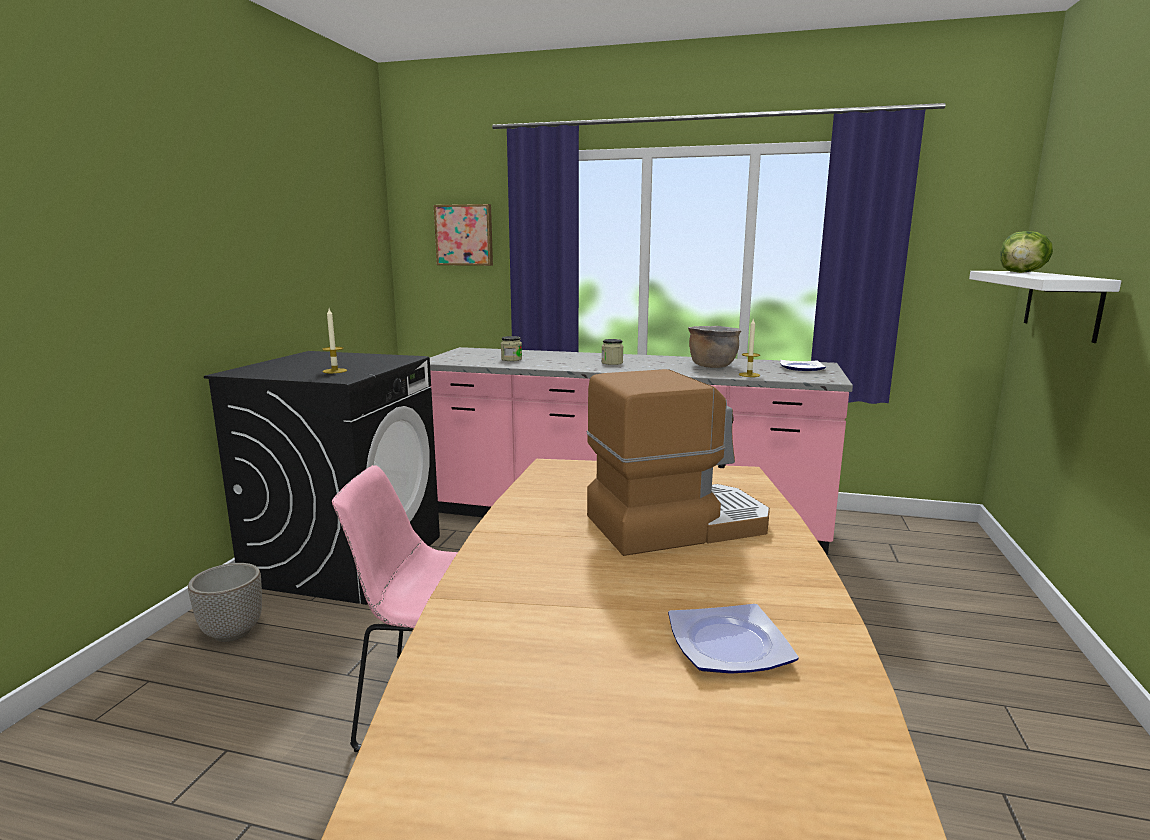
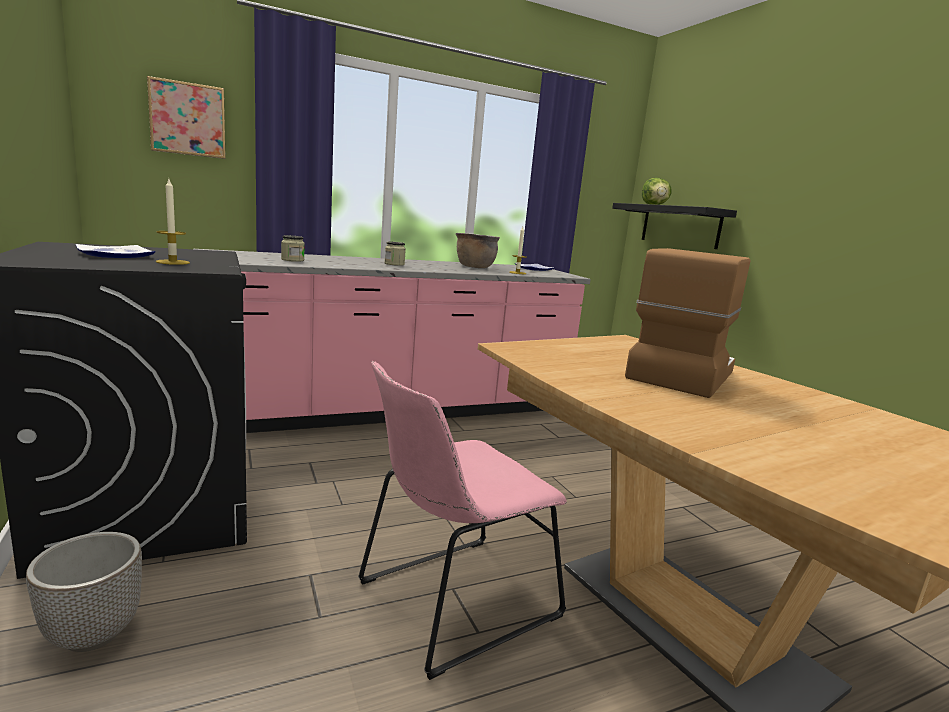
camera: 40 degrees left, 0 degrees up
plate [668,604,799,674] -> plate moved to [75,244,156,258]
white shelf [969,271,1121,343] -> black shelf [612,203,737,249]

